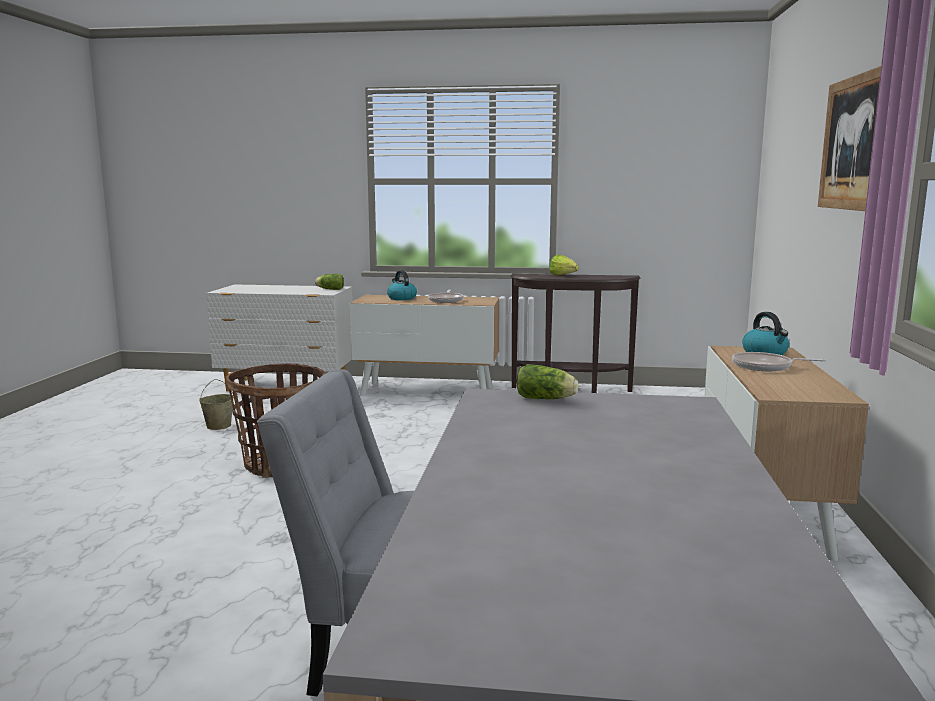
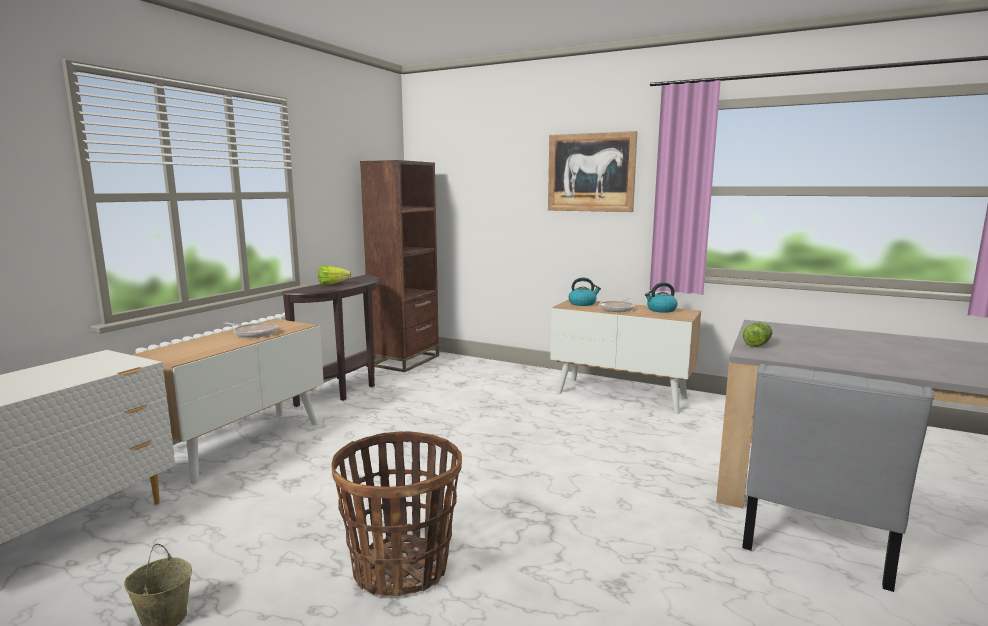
camera: 70 degrees left, 0 degrees up
lettuce [315,274,344,290] -> none
kettle [387,270,417,300] -> kettle moved to [645,283,678,313]
none -> brown bookcase [360,160,439,372]

